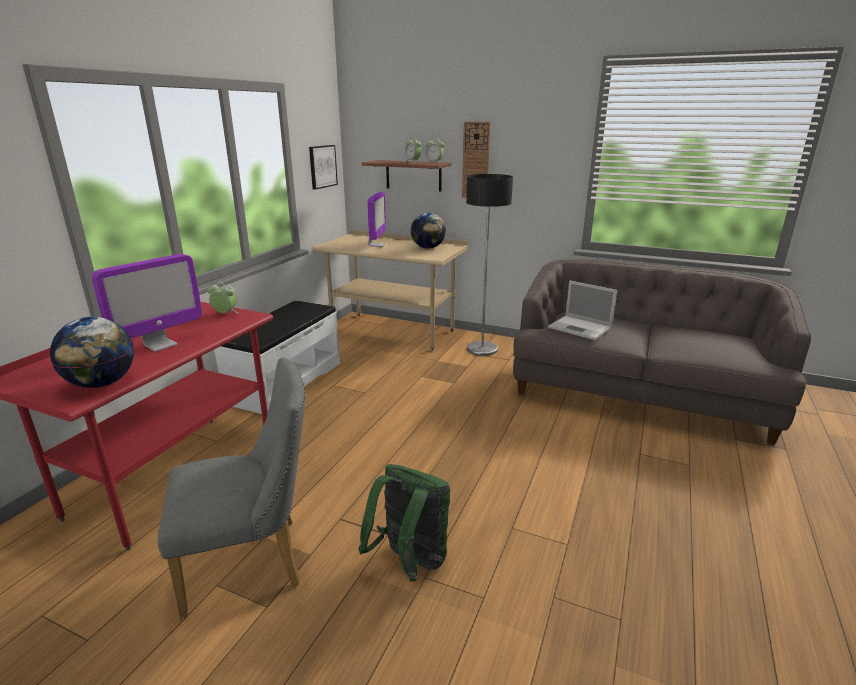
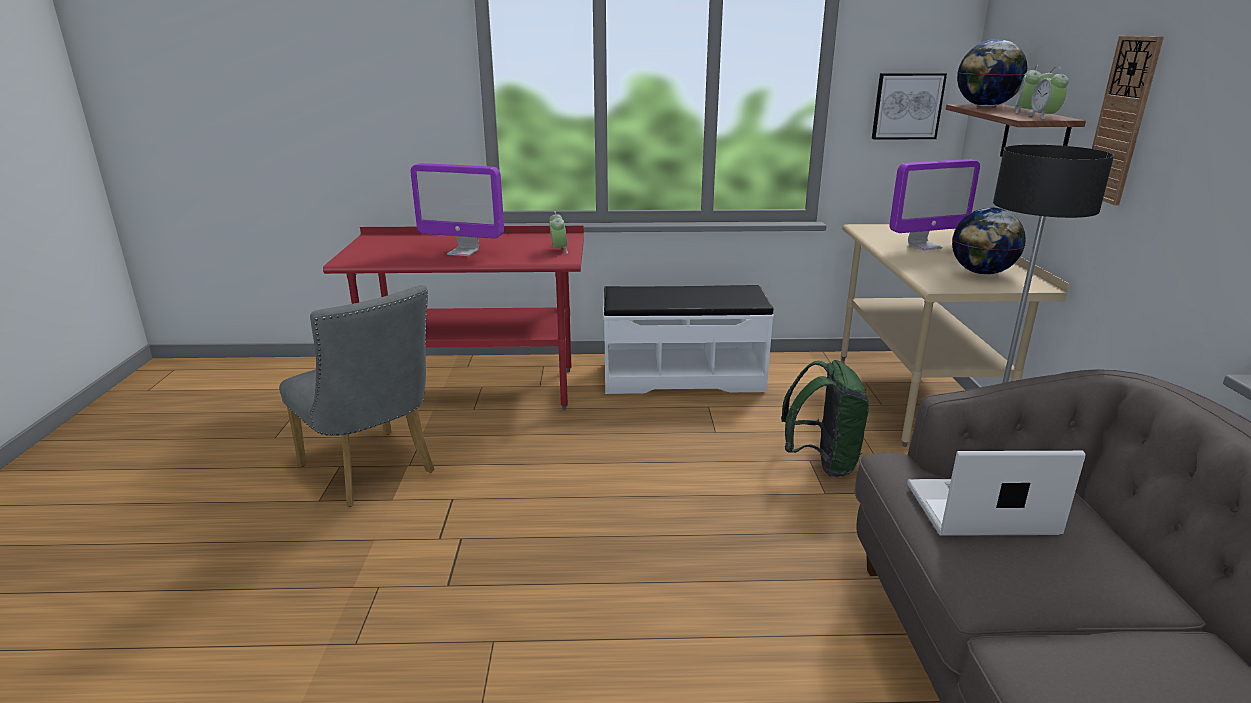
camera: 65 degrees right, 0 degrees up
globe [50,317,134,388] -> globe moved to [957,39,1027,106]
green backpack [358,464,450,582] -> green backpack moved to [781,360,869,477]
laptop [548,281,618,340] -> laptop turned 75 degrees clockwise [907,451,1086,536]

